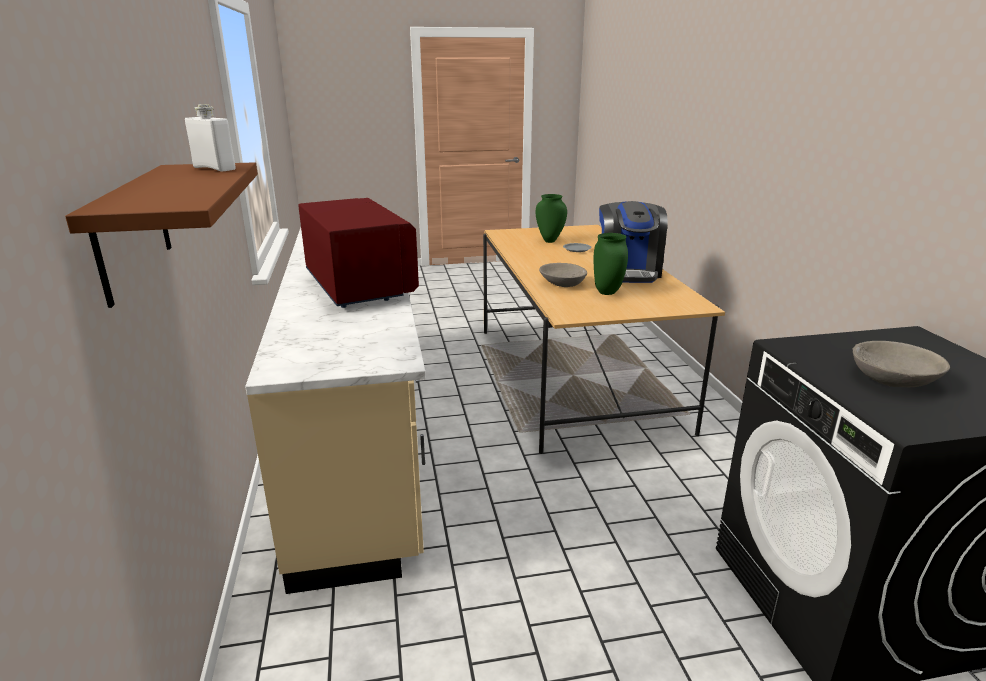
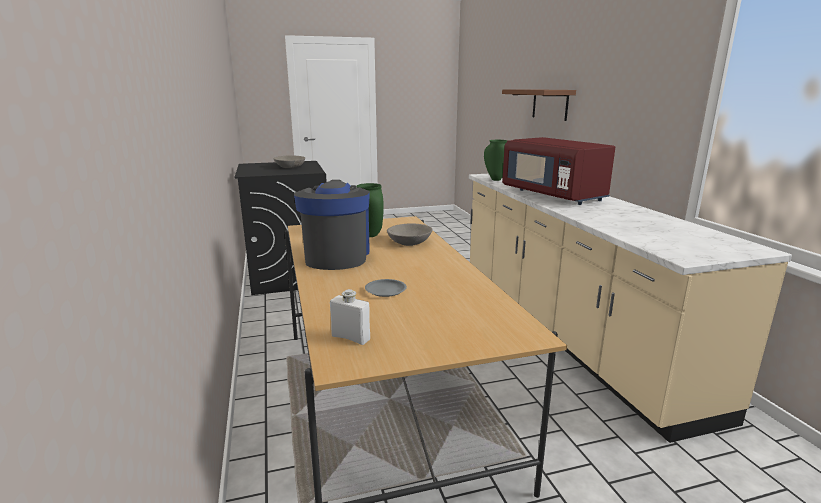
camera: 175 degrees right, 5 degrees down
white bottle [185,104,236,172] -> white bottle moved to [330,289,370,345]
green vase [536,194,567,243] -> green vase moved to [484,140,508,181]

